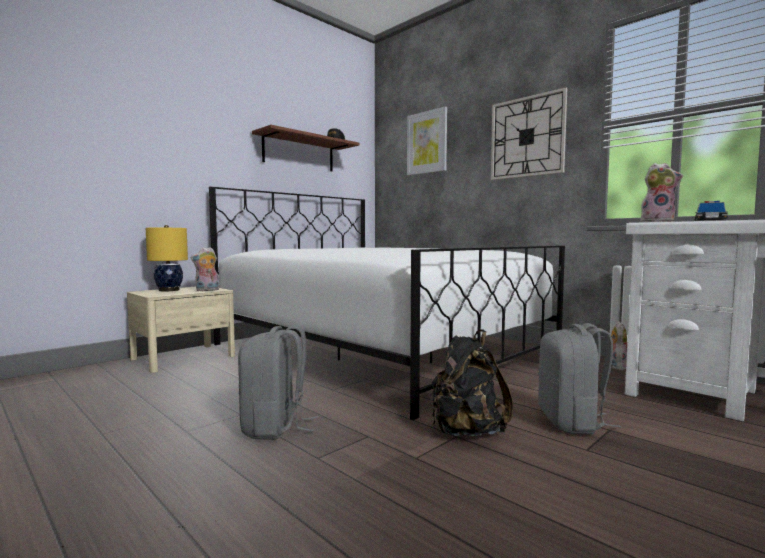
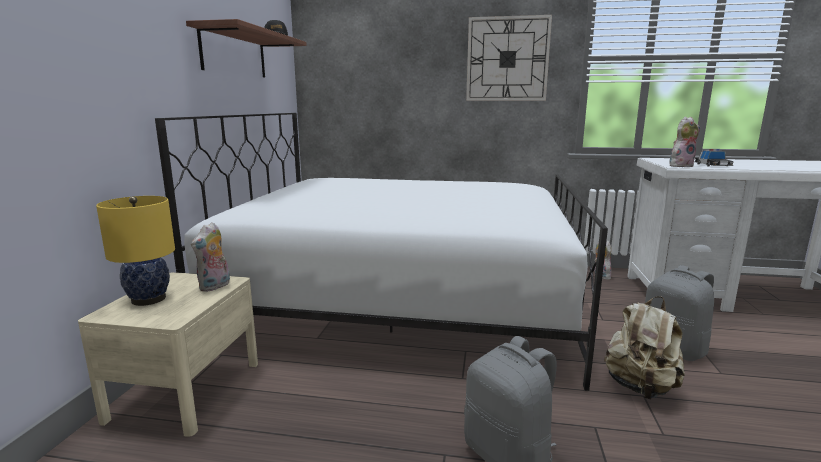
camera: 35 degrees left, 10 degrees up
picture [407,106,447,175] -> none
black backpack [432,330,513,436] -> beige backpack [604,296,685,399]

